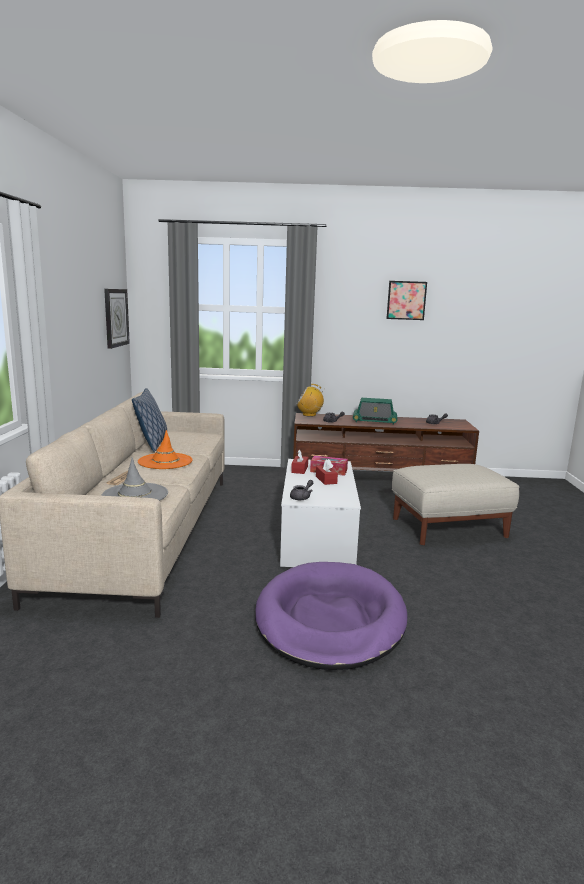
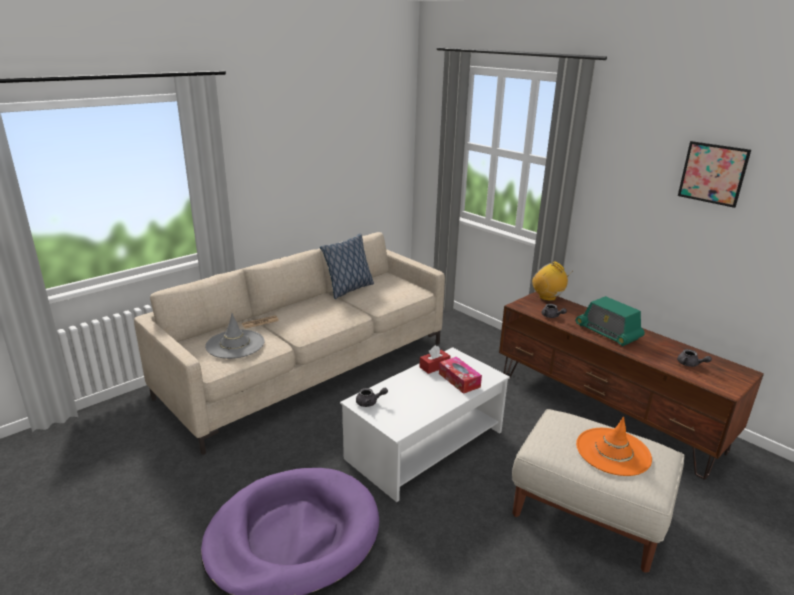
camera: 45 degrees right, 10 degrees up
wall clock [104,289,130,349] -> none
orange hat [138,430,192,469] -> orange hat moved to [576,417,652,476]
red tissue box [316,459,338,485] -> none

